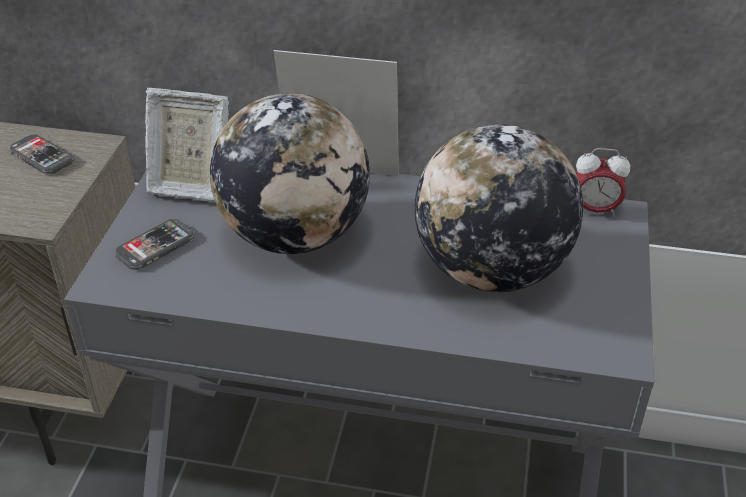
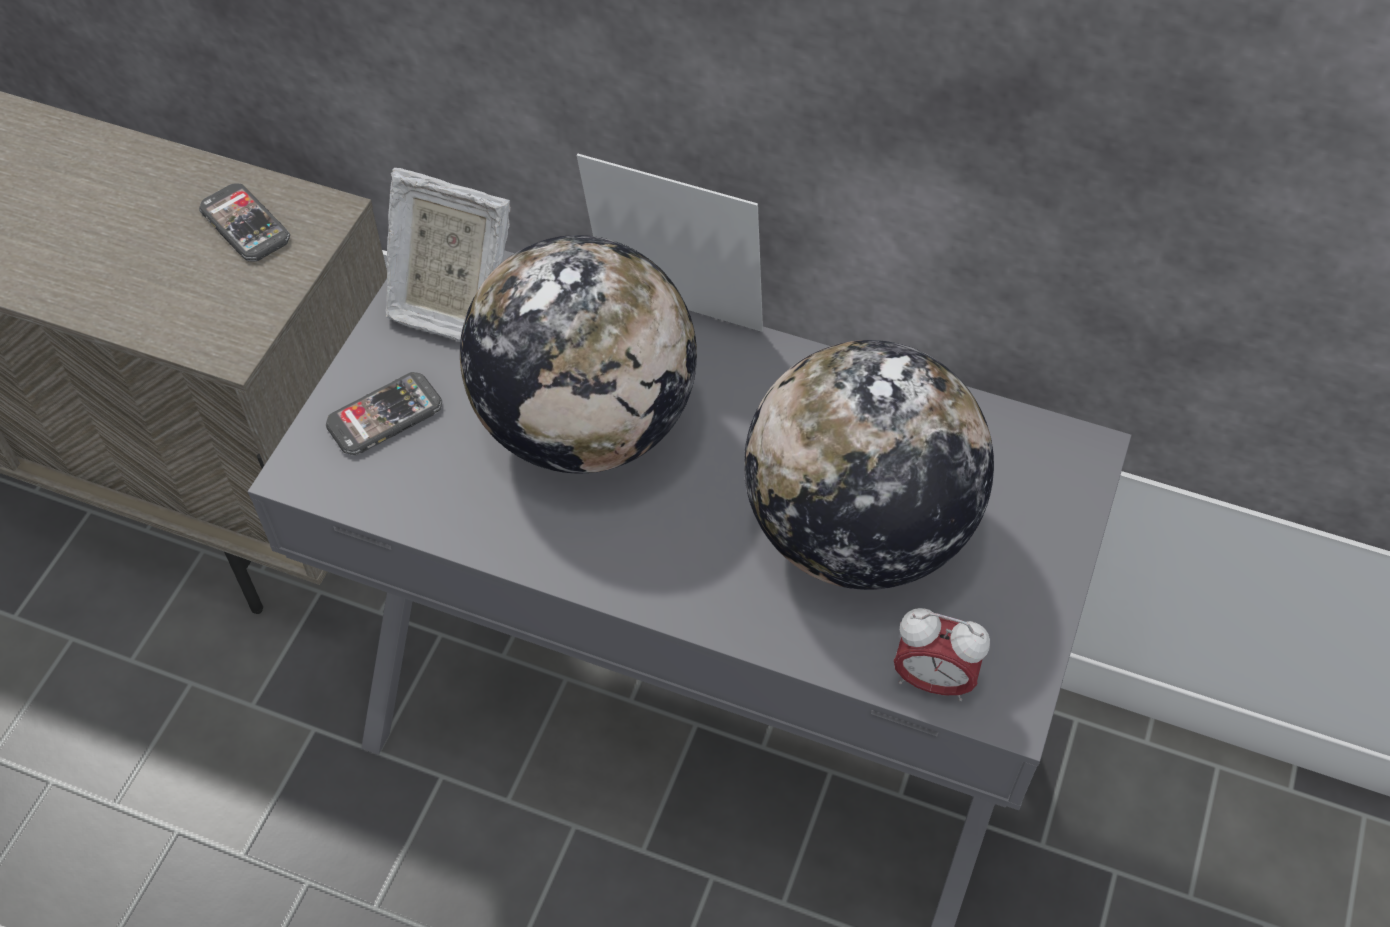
camera: 10 degrees right, 15 degrees up
alarm clock [576,148,630,217] -> alarm clock moved to [894,608,990,701]

